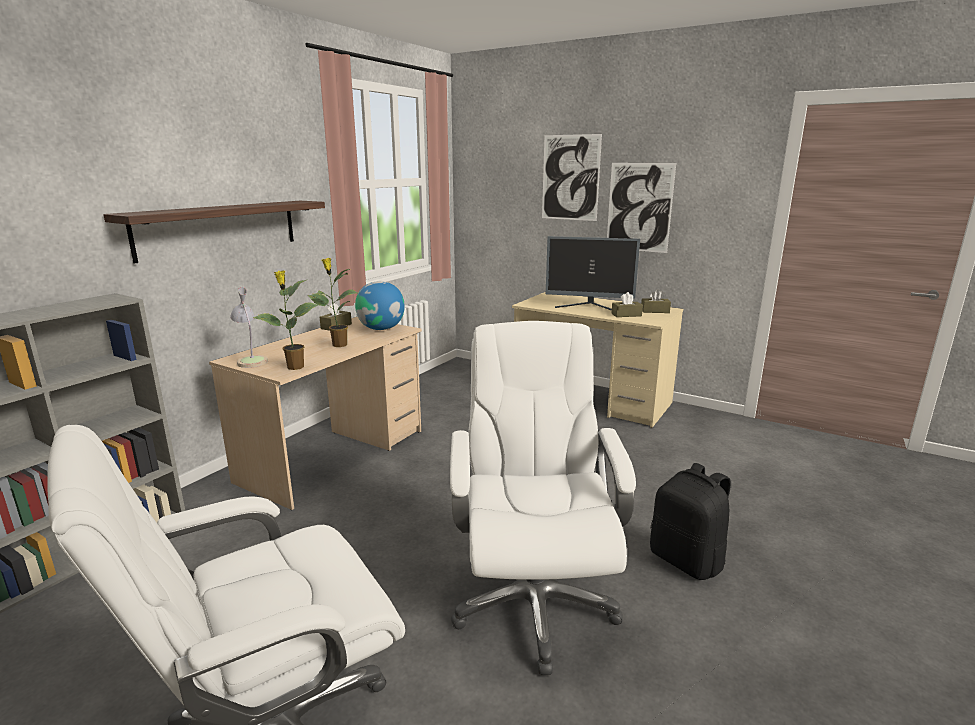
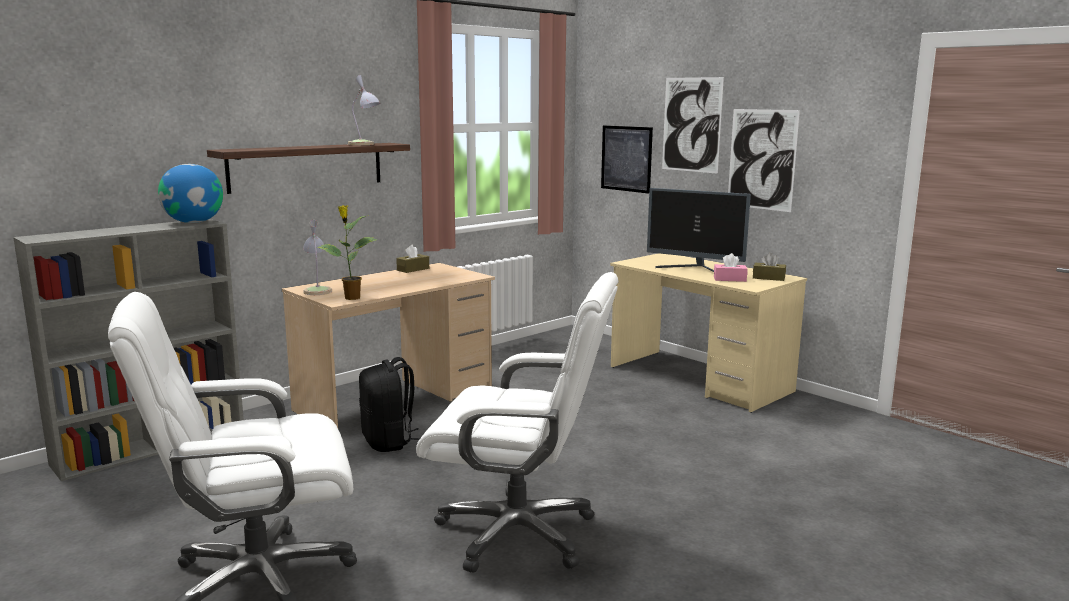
camera: 15 degrees right, 5 degrees down
potted plant [307,258,358,347] -> none
globe [355,281,405,330] -> globe moved to [158,164,223,223]
white office chair [450,321,636,675] -> white office chair turned 90 degrees clockwise [416,272,618,573]
brown tissue box [611,292,643,317] -> pink tissue box [714,253,748,282]
black backpack [650,463,731,580] -> black backpack moved to [359,357,420,452]
none -> table lamp [348,75,380,145]
none -> picture [601,126,653,194]

